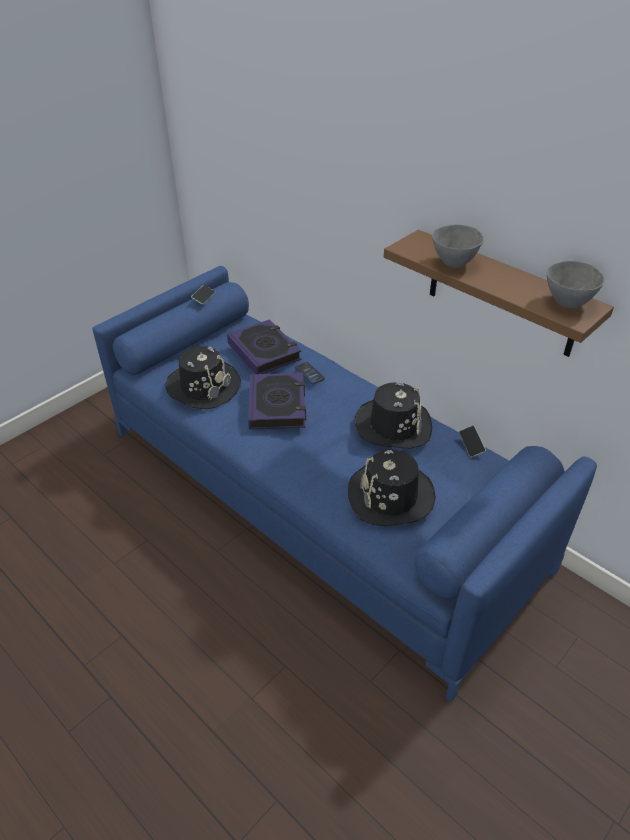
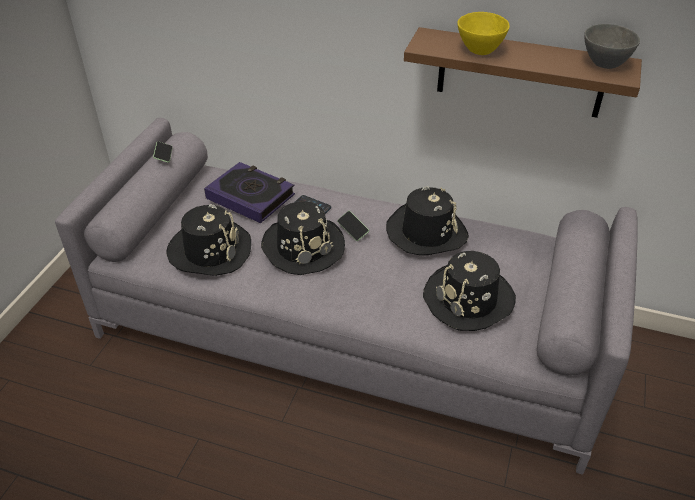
camera: 25 degrees left, 0 degrees up
blue sofa [92,266,597,702] -> grey sofa [55,118,637,475]
book [248,373,306,430] -> black hat [261,201,345,275]
grey bowl [432,225,484,268] -> yellow bowl [458,12,510,55]
phone [459,425,486,457] -> phone moved to [337,211,369,241]

